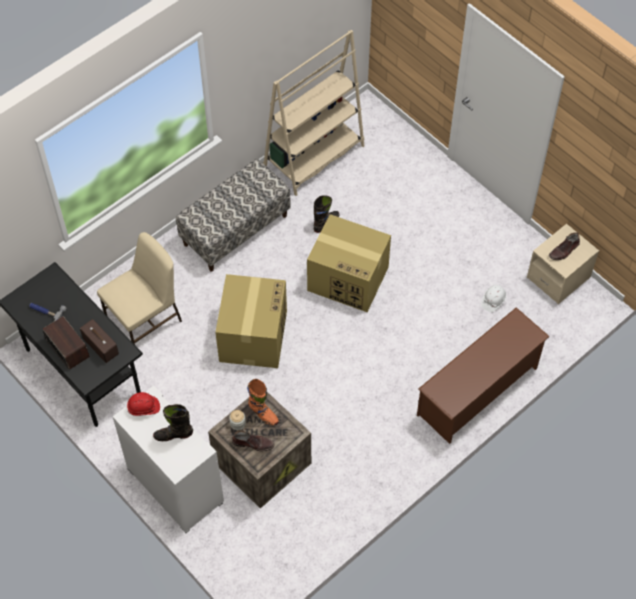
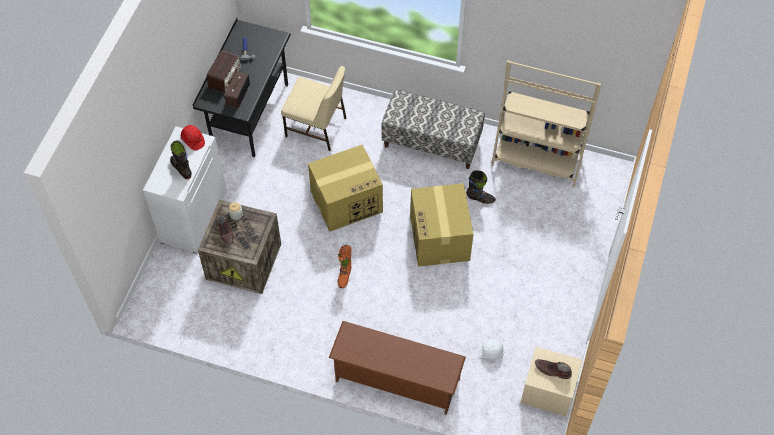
camera: 60 degrees right, 0 degrees up
orange boot [247,379,279,425] -> orange boot moved to [338,245,352,288]

